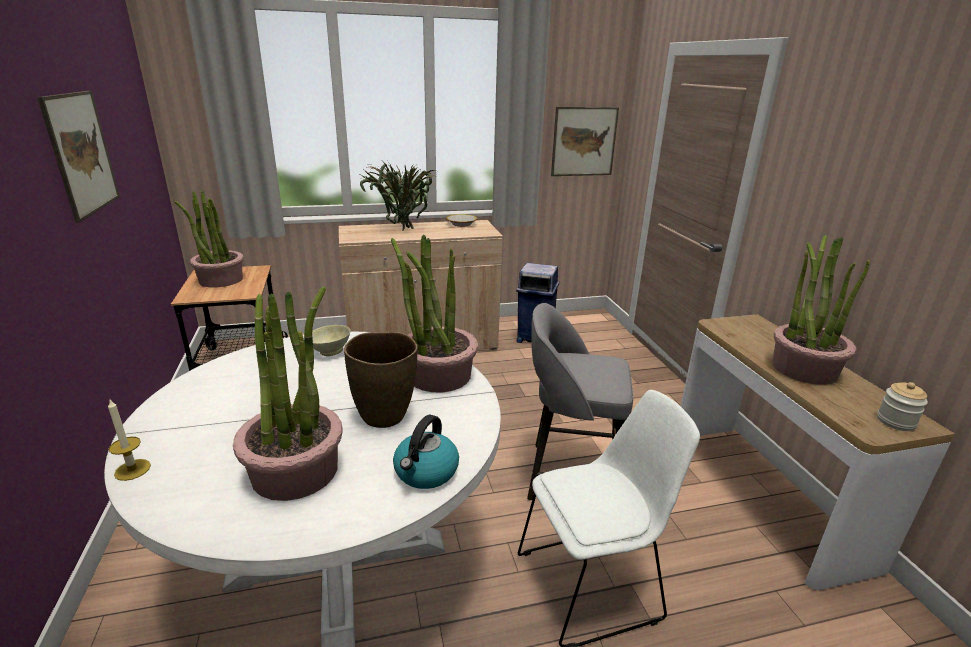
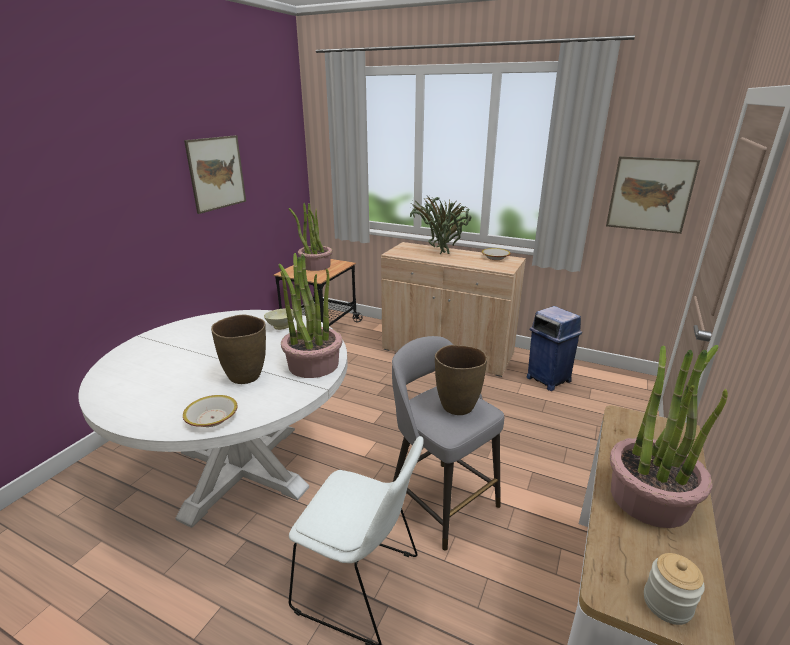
camera: 40 degrees right, 0 degrees up
candle [108,398,151,481] -> none
potted plant [233,286,343,501] -> none
kettle [393,415,459,489] -> bowl [183,395,238,427]
none -> brown vase [435,345,487,415]

